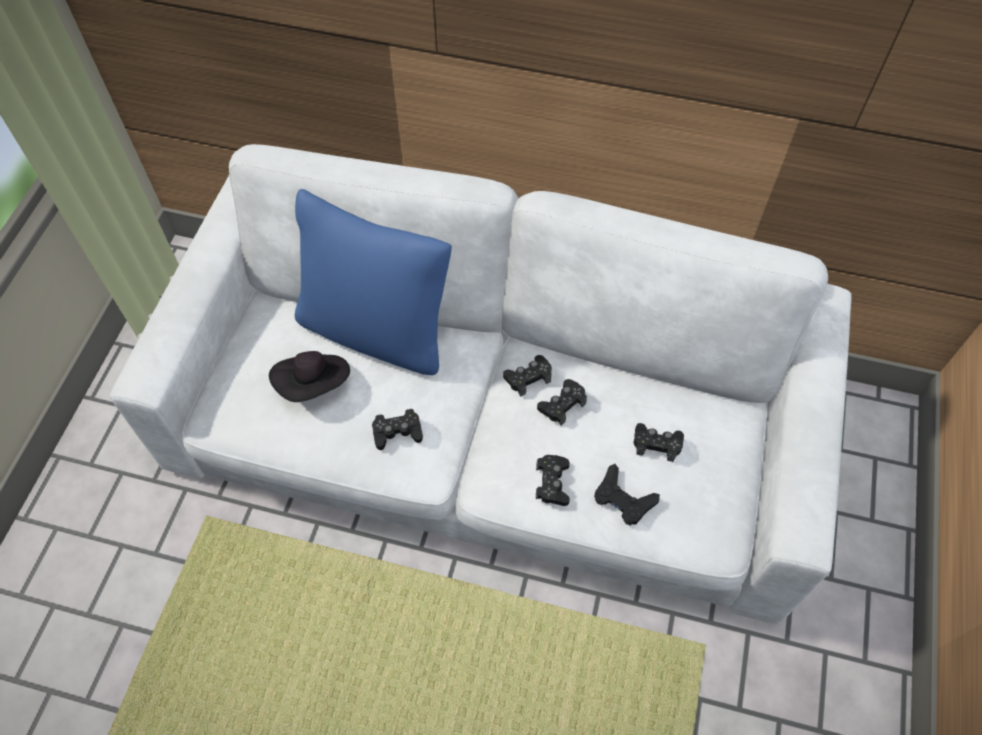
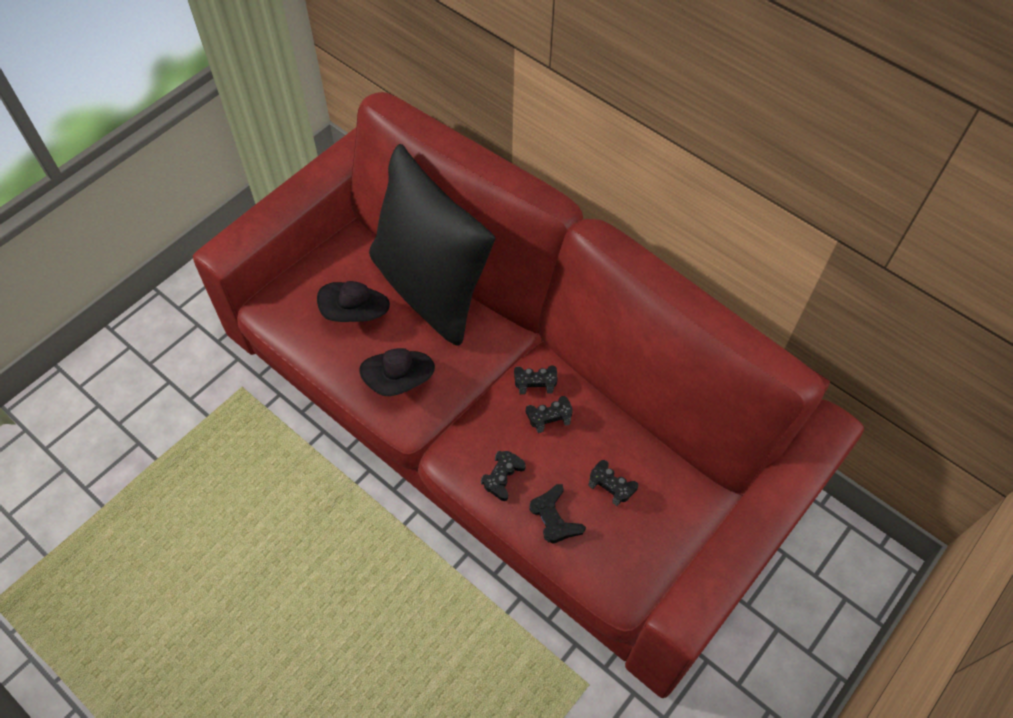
camera: 25 degrees right, 0 degrees up
white sofa [110,144,852,624] -> red sofa [193,92,864,698]
blue pillow [295,189,452,375] -> black pillow [369,144,496,346]
black game controller [372,409,423,450] -> black hat [359,348,435,396]

